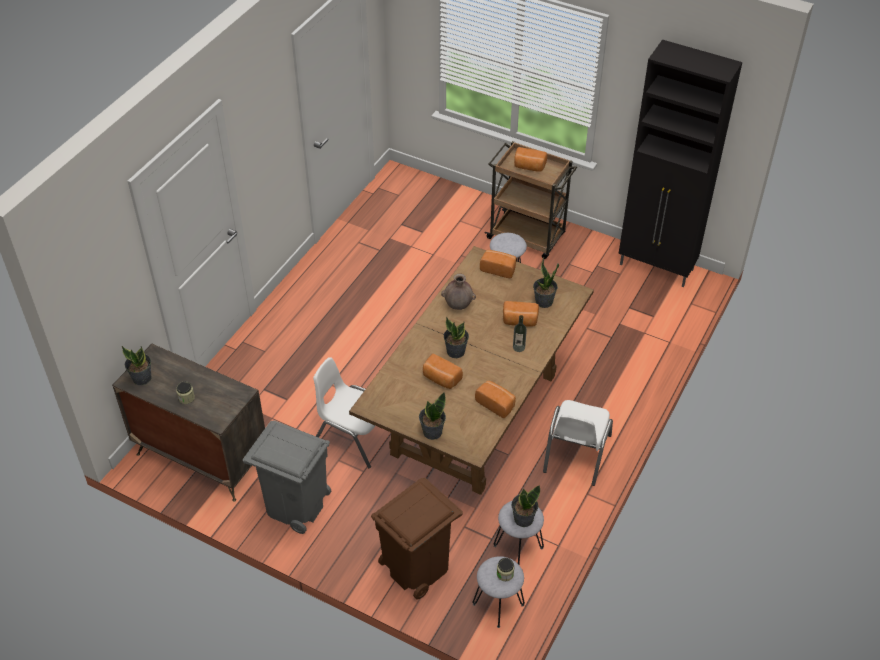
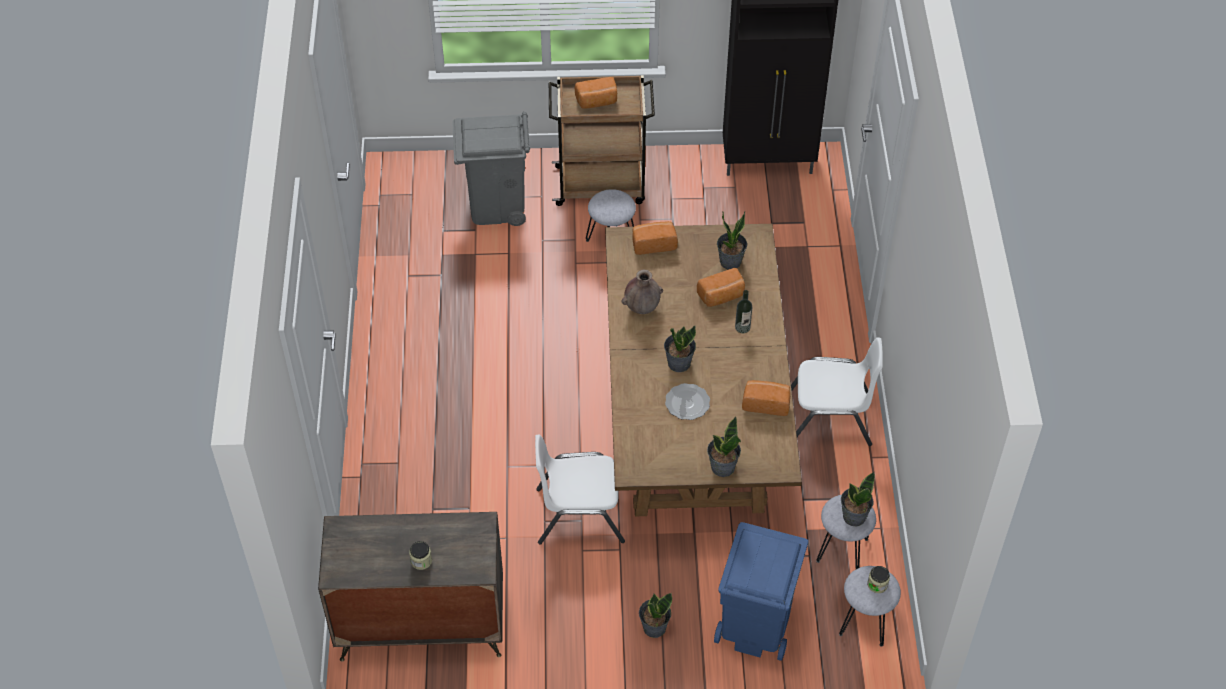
camera: 30 degrees left, 5 degrees up
potted plant [122,346,152,385] -> potted plant moved to [639,593,672,638]
grey trash can [243,420,331,534] -> grey trash can moved to [452,112,530,226]
brown trash can [371,478,463,600] -> blue trash can [714,522,808,661]
bread [423,354,463,389] -> plate [665,383,710,420]
white chair [543,400,613,486] -> white chair turned 75 degrees counterclockwise [791,337,883,446]

